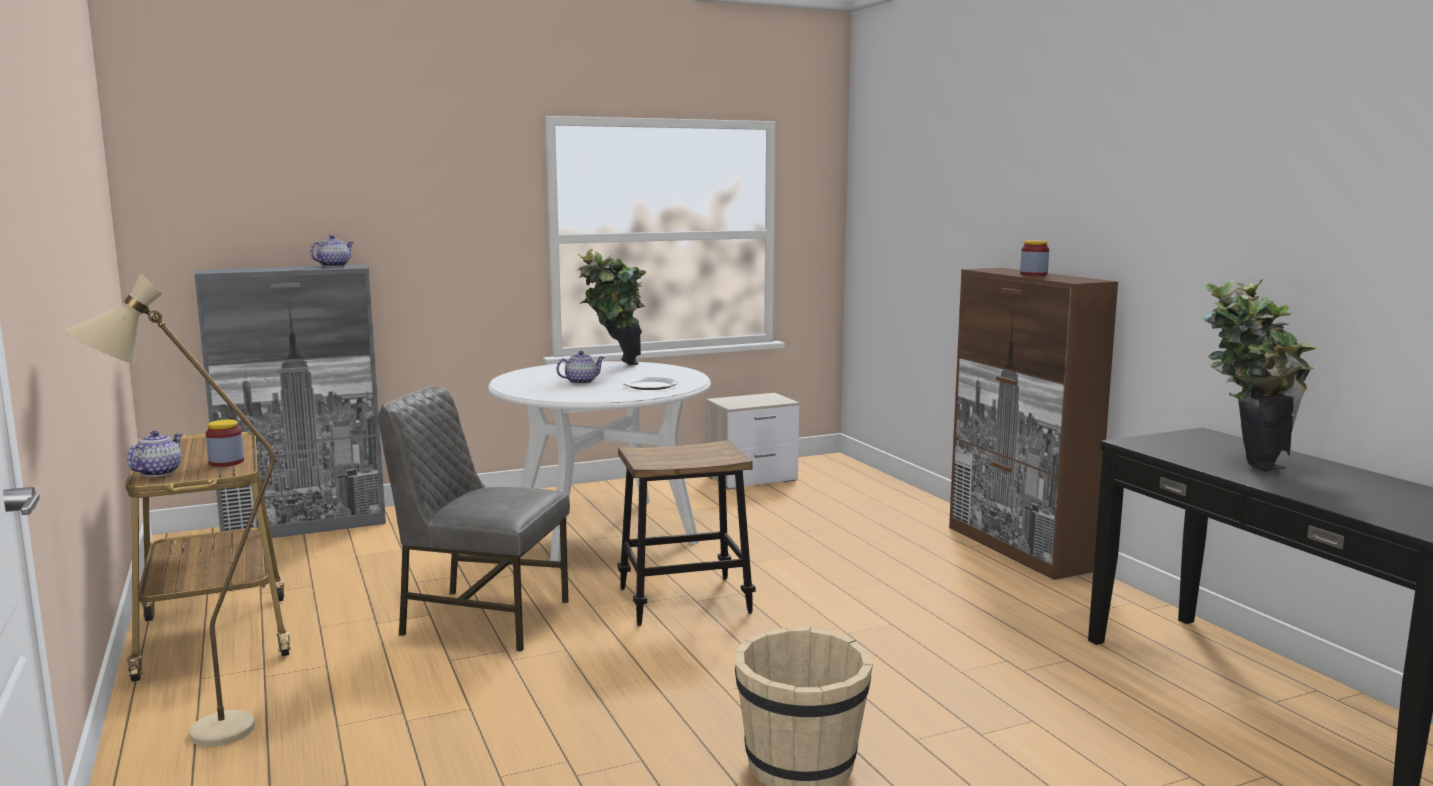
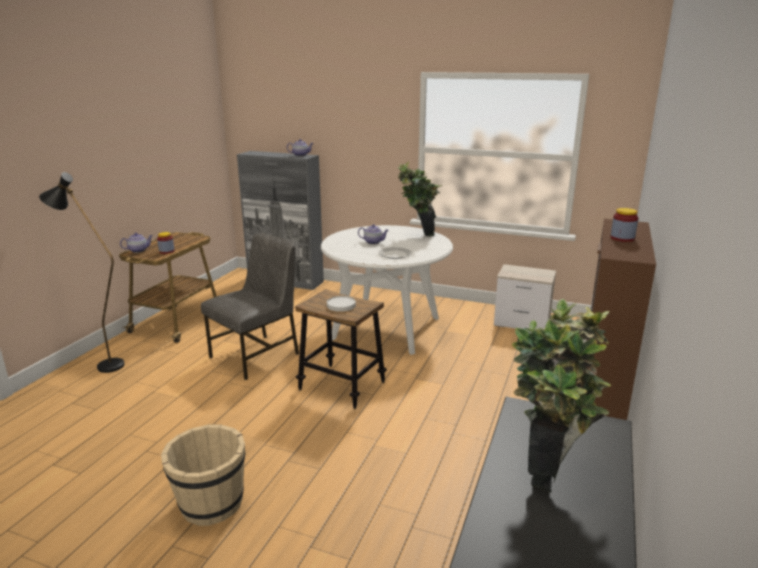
camera: 45 degrees right, 10 degrees up
beige floor lamp [66,274,275,747] -> black floor lamp [39,172,125,373]
grey chair [379,386,570,652] -> grey chair turned 75 degrees clockwise [201,233,299,380]
none -> white plate [327,296,356,312]

